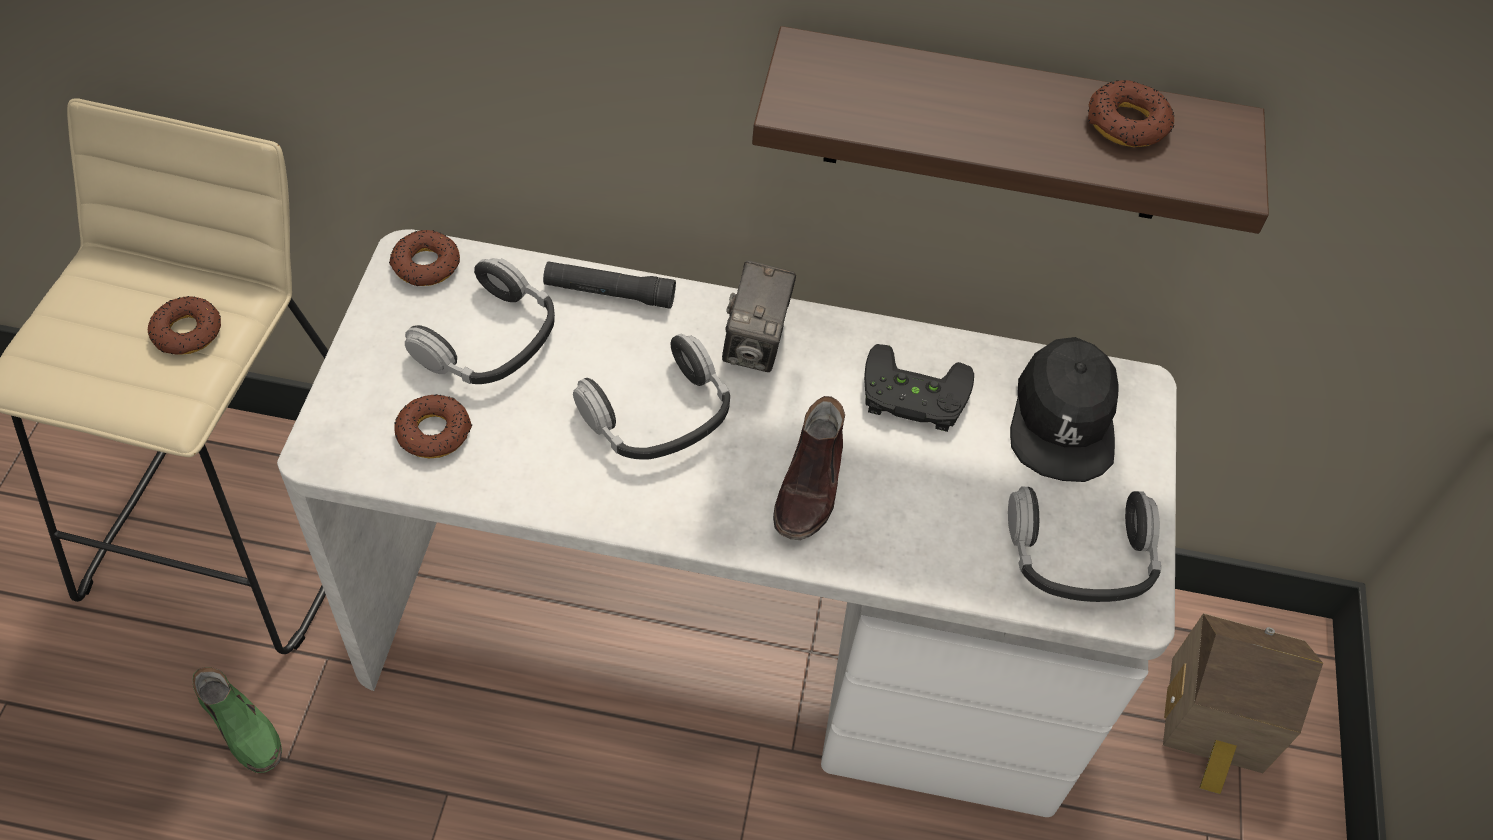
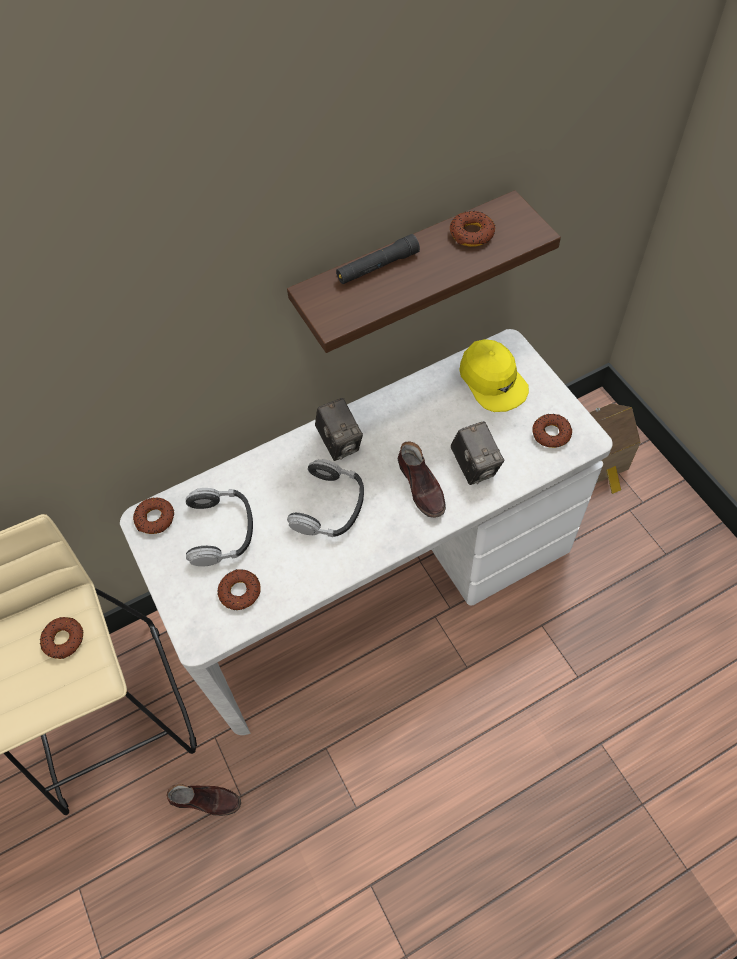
camera: 30 degrees left, 5 degrees up
green shoe [192,667,282,773] -> brown shoe [167,784,241,816]
black flashlight [543,261,676,309] -> black flashlight moved to [336,234,420,284]
black game controller [864,344,974,432] -> none
headphones [1008,487,1161,602] -> donut [532,414,572,448]
black cap [1010,337,1119,482] -> yellow cap [459,339,529,412]
none -> camera [450,421,504,485]

